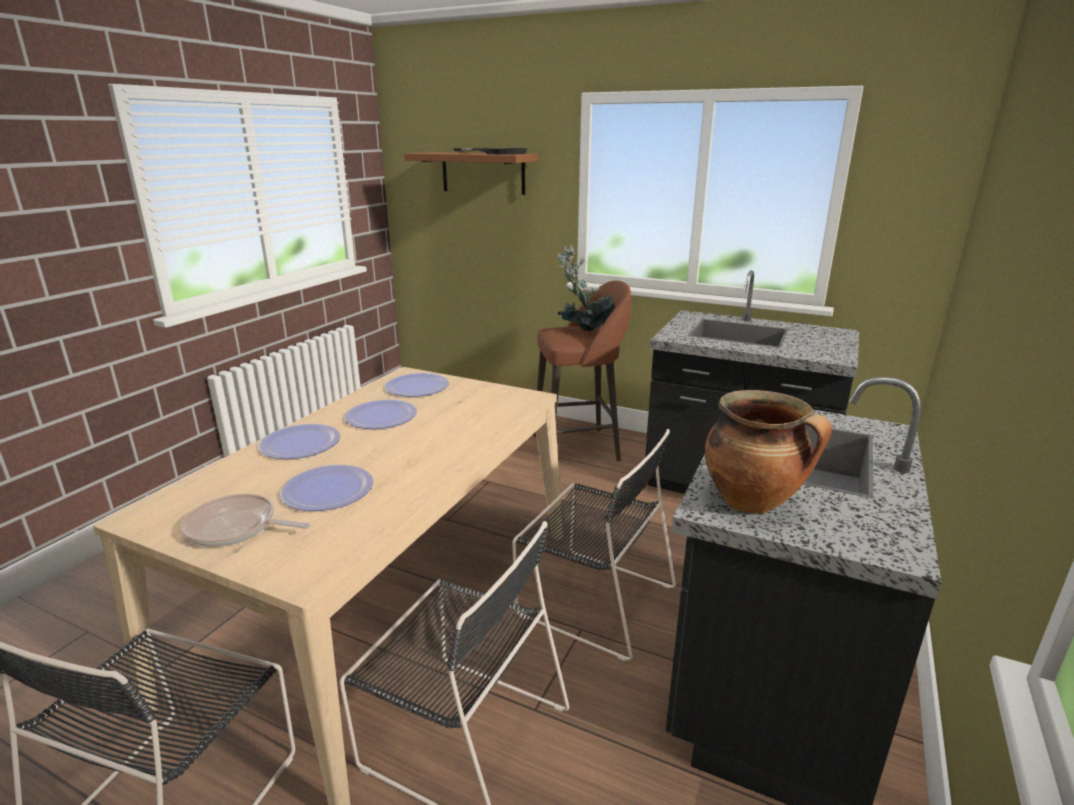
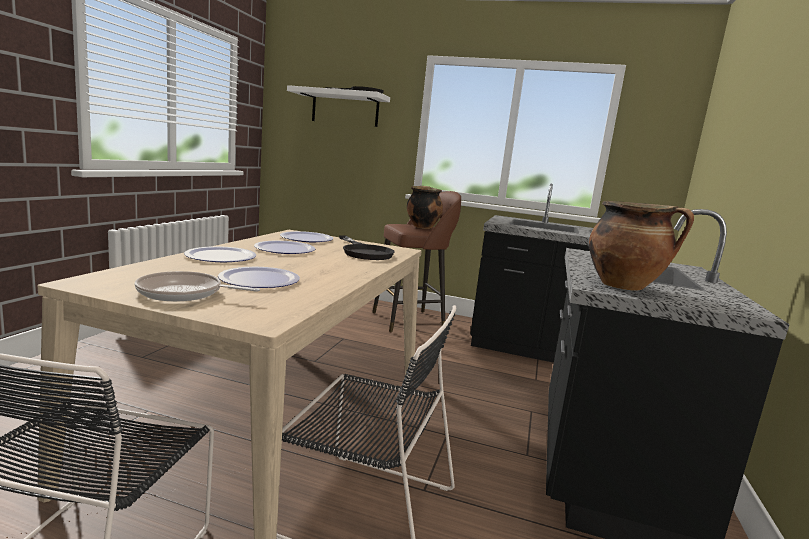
camera: 10 degrees left, 10 degrees down
brown shelf [404,152,538,195] -> white shelf [287,85,390,127]
black chair [512,429,676,661] -> none
potted plant [557,245,615,332] -> cooking pot [407,186,443,229]
none -> black frying pan [339,235,394,260]

